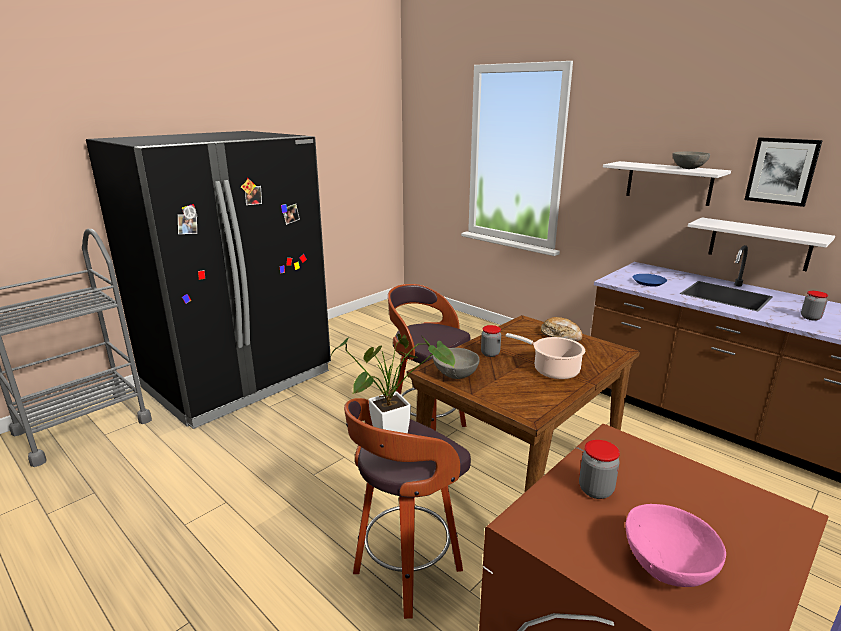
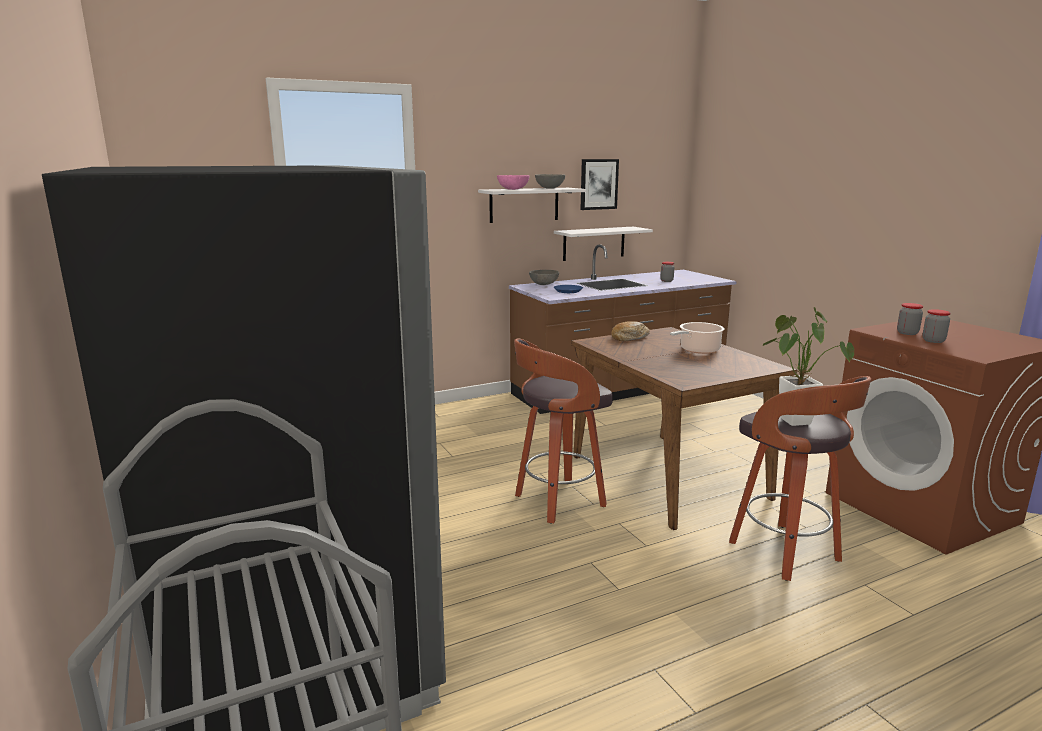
camera: 70 degrees left, 5 degrees down
grey bowl [433,348,479,379] -> grey bowl moved to [529,270,559,285]
jar [481,325,501,357] -> jar moved to [897,303,923,335]
pink bowl [625,504,726,587] -> pink bowl moved to [497,175,530,190]

